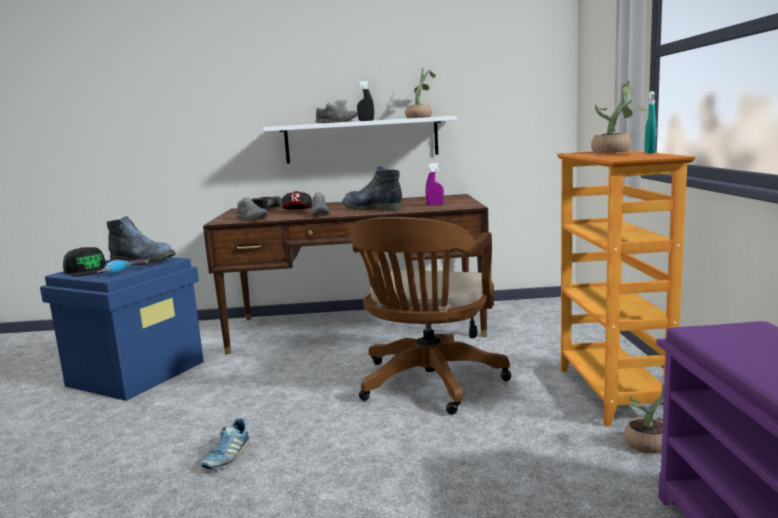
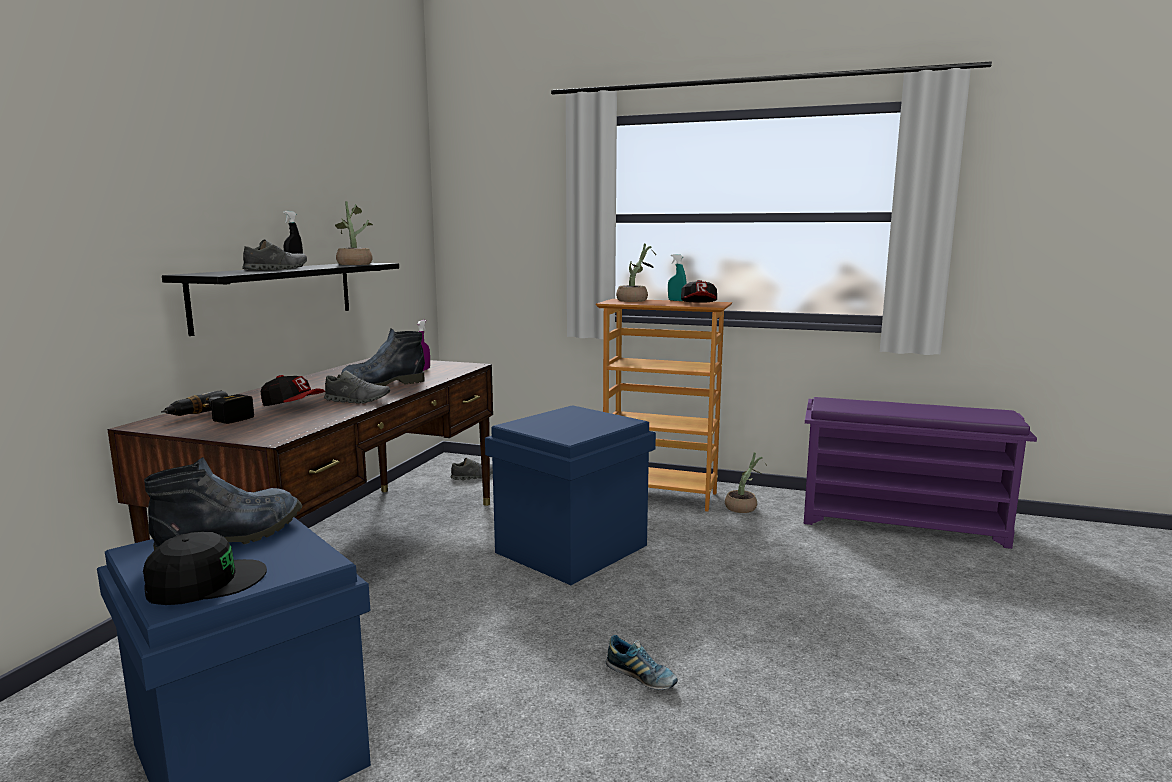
camera: 70 degrees left, 0 degrees up
power drill [97,259,149,274] -> none
grey shoe [237,197,268,220] -> grey shoe moved to [451,458,493,480]
white shelf [263,116,456,164] -> black shelf [162,263,399,336]
brown office chair [350,217,511,415] -> blue storage box [485,405,656,585]
none -> cap [681,280,717,303]

